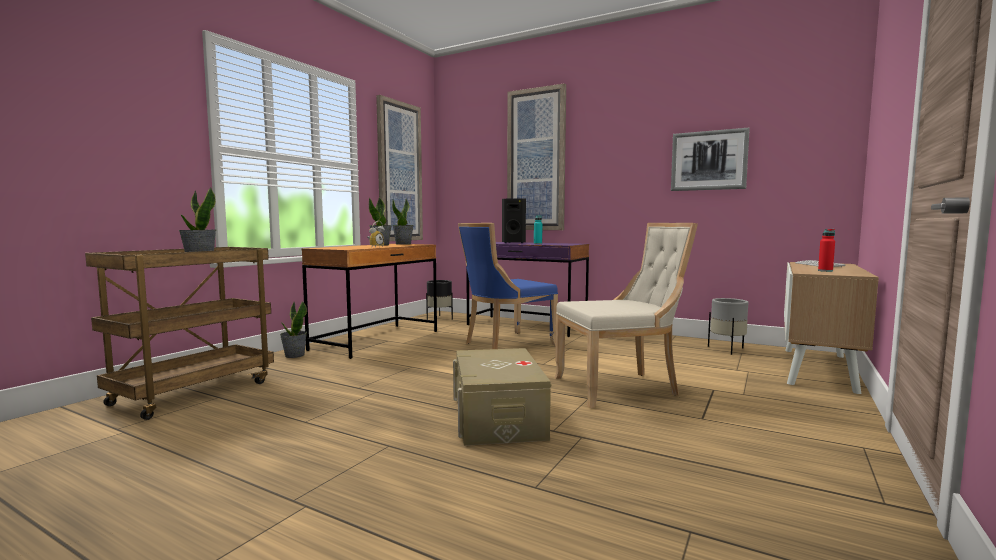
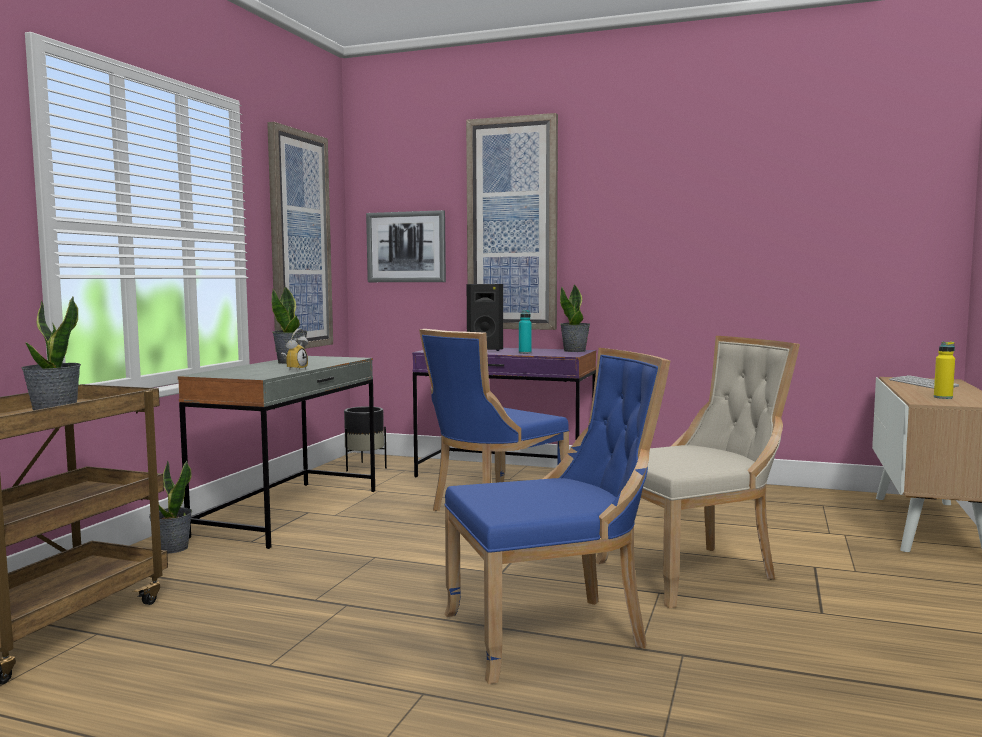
camera: 10 degrees left, 0 degrees up
brown desk [301,244,437,359] -> grey desk [178,356,375,549]
potted plant [392,198,414,245] -> potted plant moved to [560,284,590,352]
beige storage box [453,348,552,446] -> blue chair [444,348,670,684]
picture [671,128,750,191] -> picture moved to [366,210,446,282]
grey planter [708,298,748,355] -> none
red bottle [818,229,835,272] -> yellow bottle [934,342,955,399]

